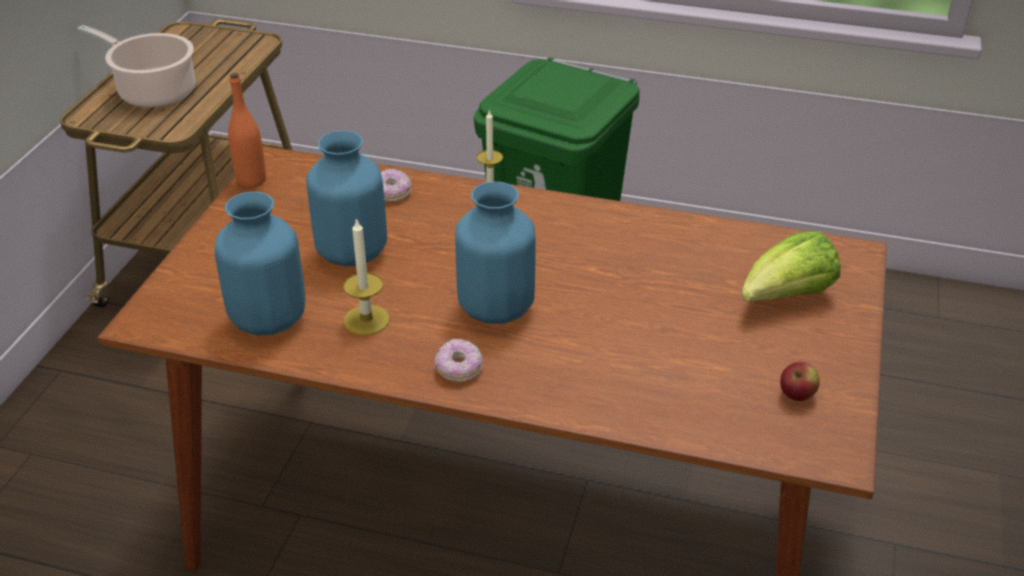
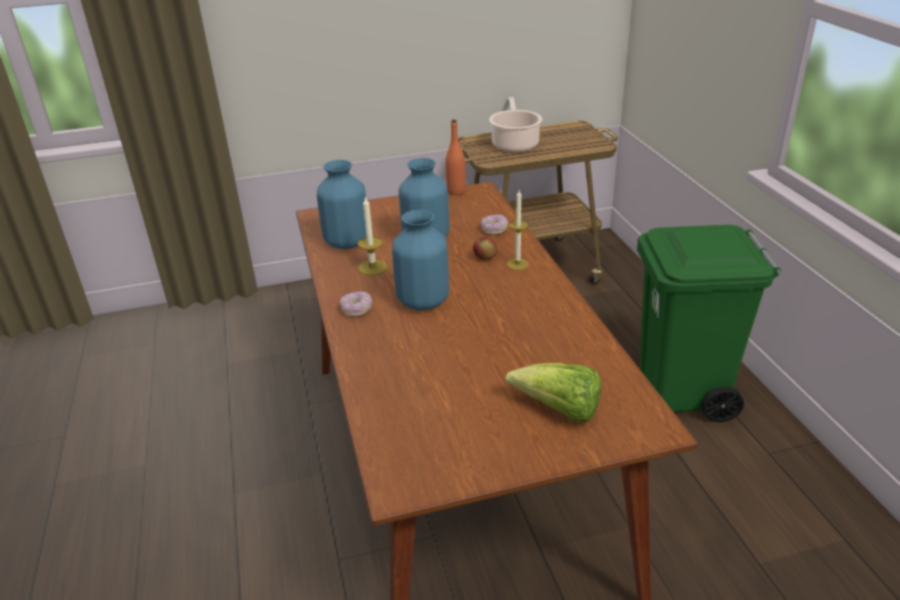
camera: 60 degrees right, 5 degrees down
apple [780,362,820,401] -> apple moved to [473,237,497,260]

